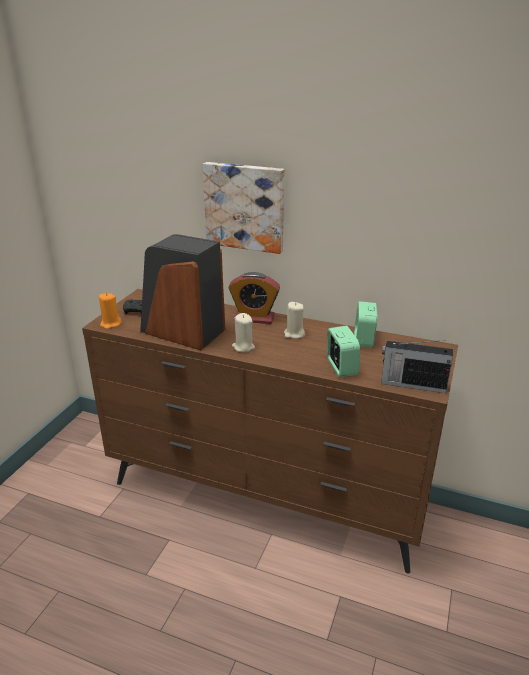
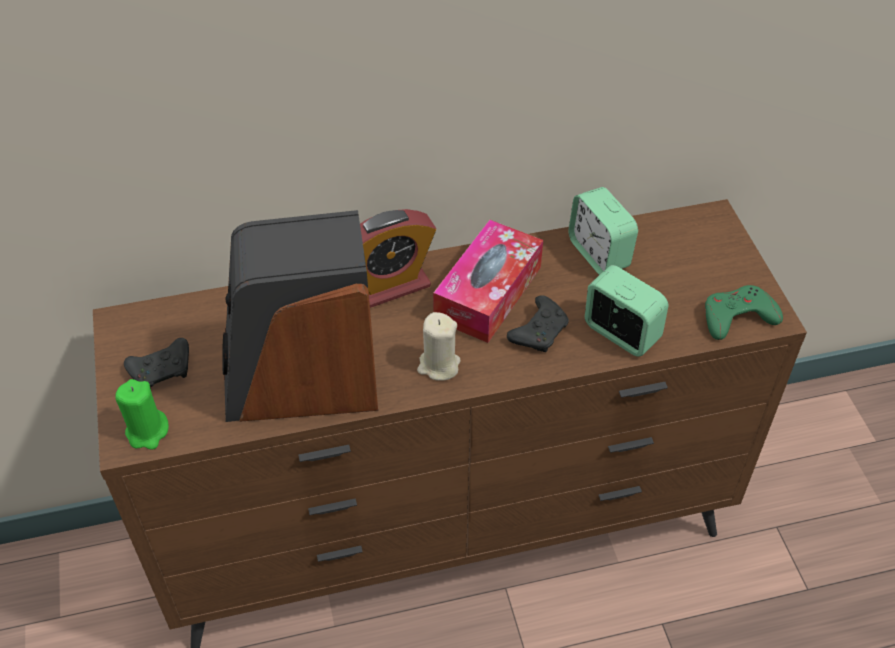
camera: 35 degrees left, 20 degrees up
orange candle [99,293,122,329] -> green candle [115,379,169,450]
picture [202,162,284,254] -> none
beige candle [284,302,305,339] -> tissue box [433,220,543,343]
radio [381,340,453,393] -> green game controller [705,285,783,340]
none -> black game controller [507,295,569,352]

